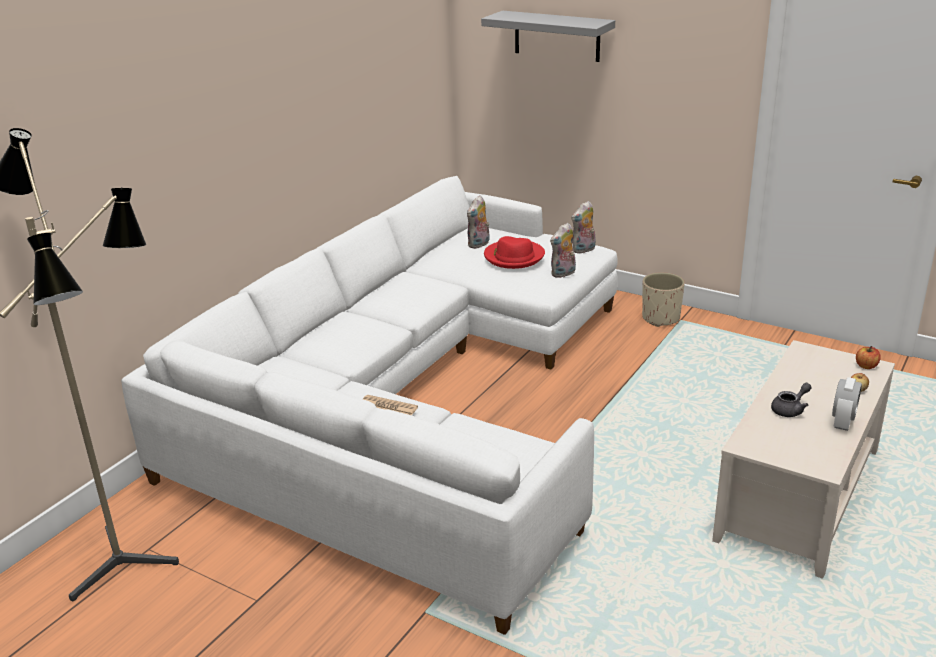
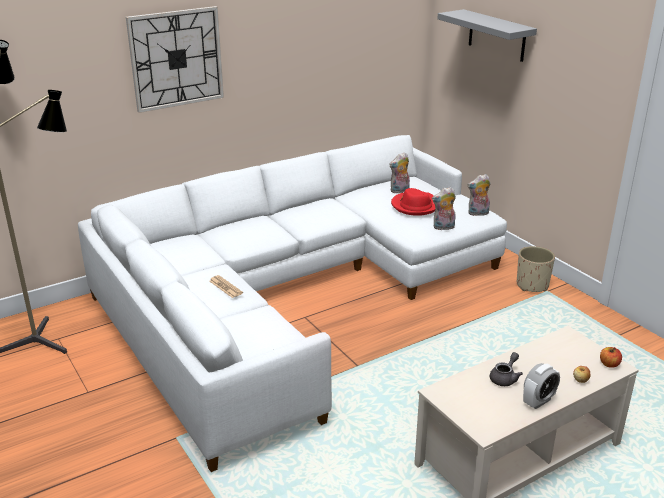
camera: 25 degrees right, 0 degrees up
grey teapot [771,383,812,417] -> grey teapot turned 45 degrees counterclockwise [490,352,523,386]
none -> wall clock [126,6,224,113]

